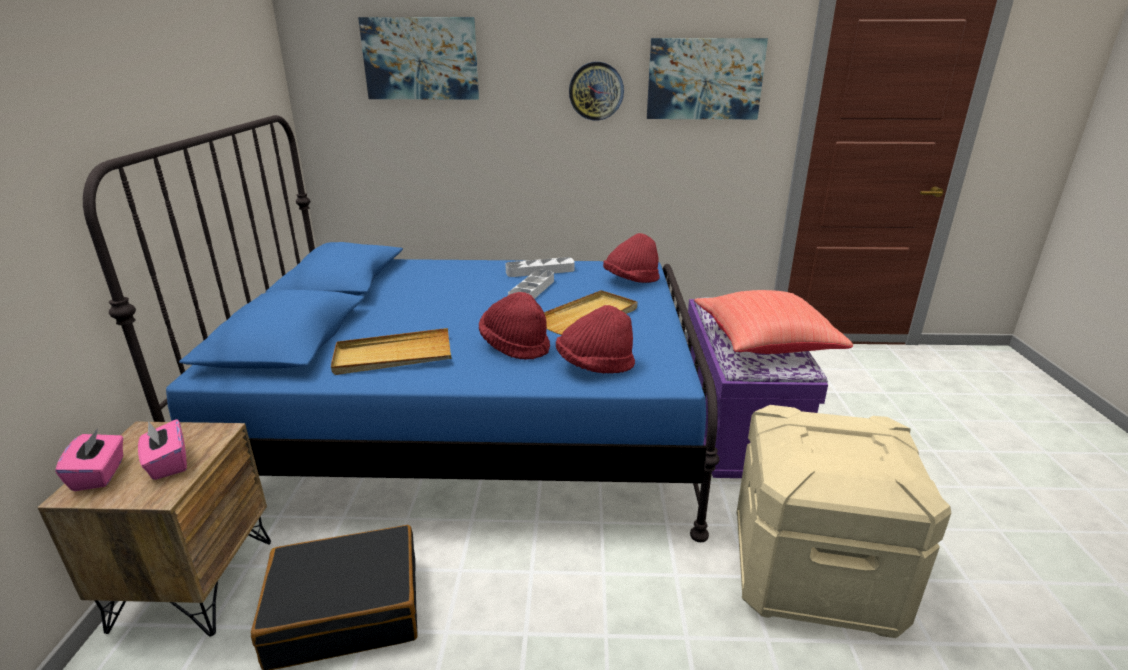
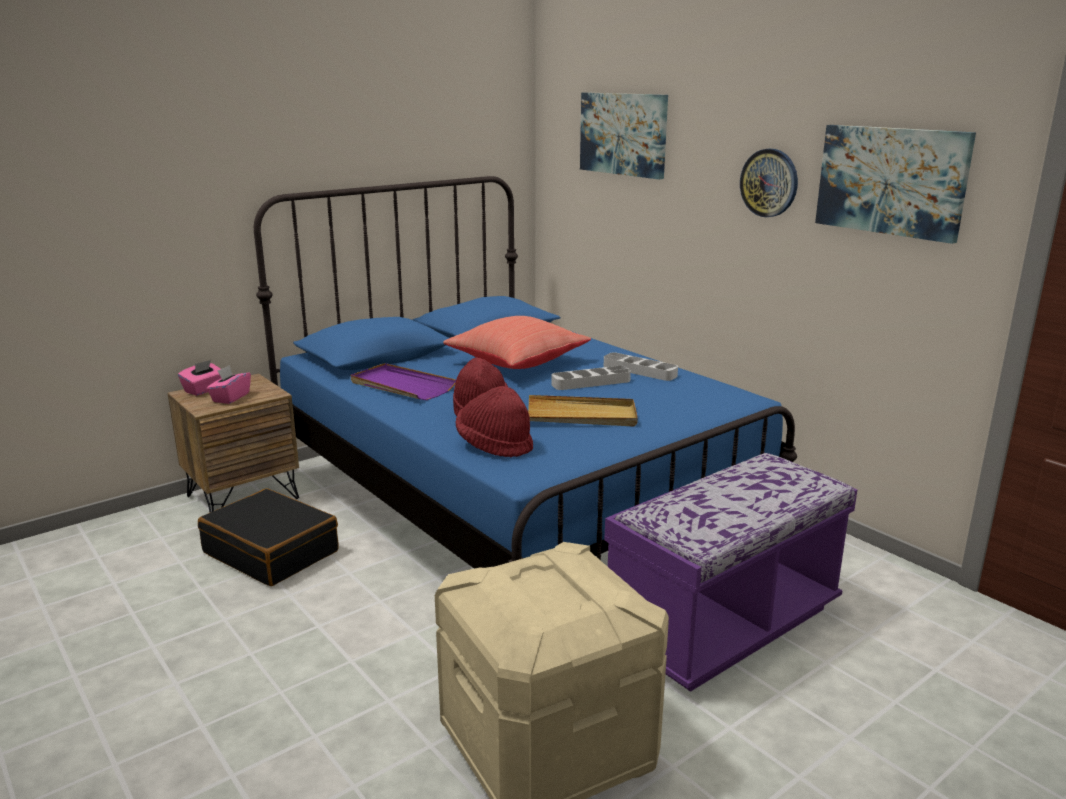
camera: 50 degrees right, 5 degrees down
beige tray [331,328,451,375] -> purple tray [351,363,456,400]
red hat [603,233,660,283] -> none
red pillow [694,290,853,354] -> red pillow moved to [443,316,591,369]

